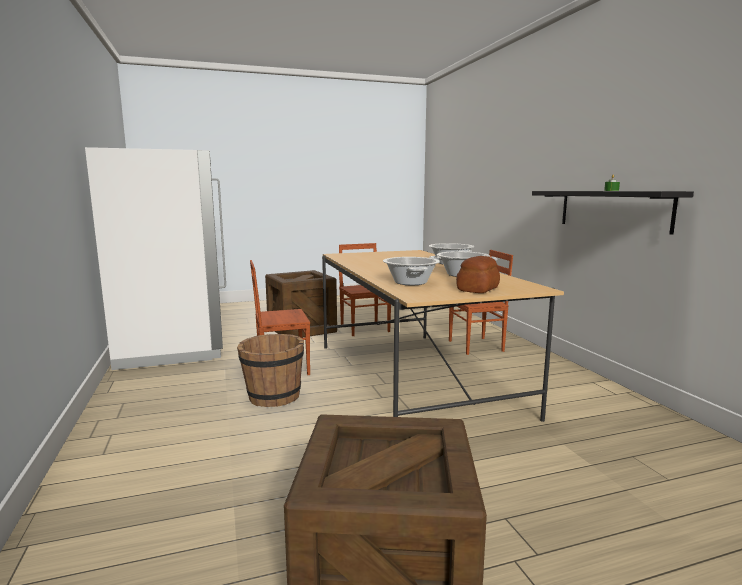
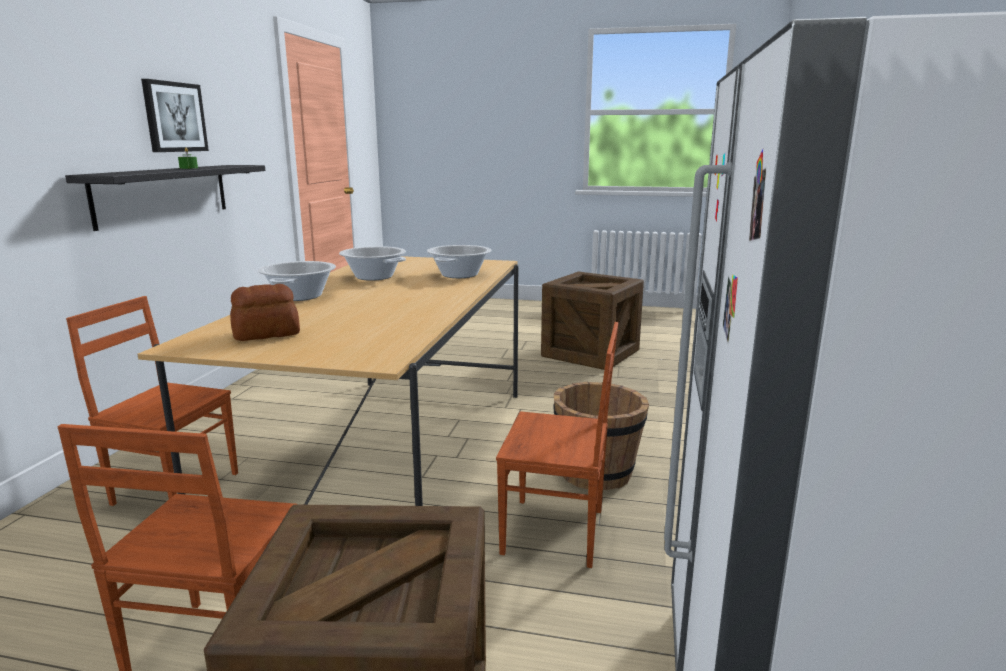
camera: 150 degrees left, 5 degrees up
bread [456,256,500,293] -> bread moved to [230,284,300,341]
none -> picture [141,79,209,152]

